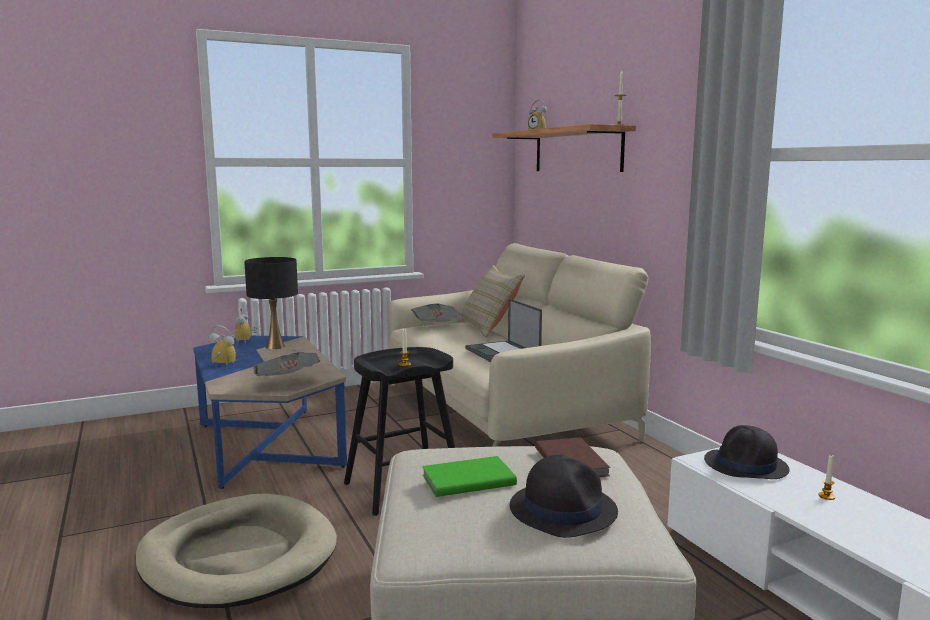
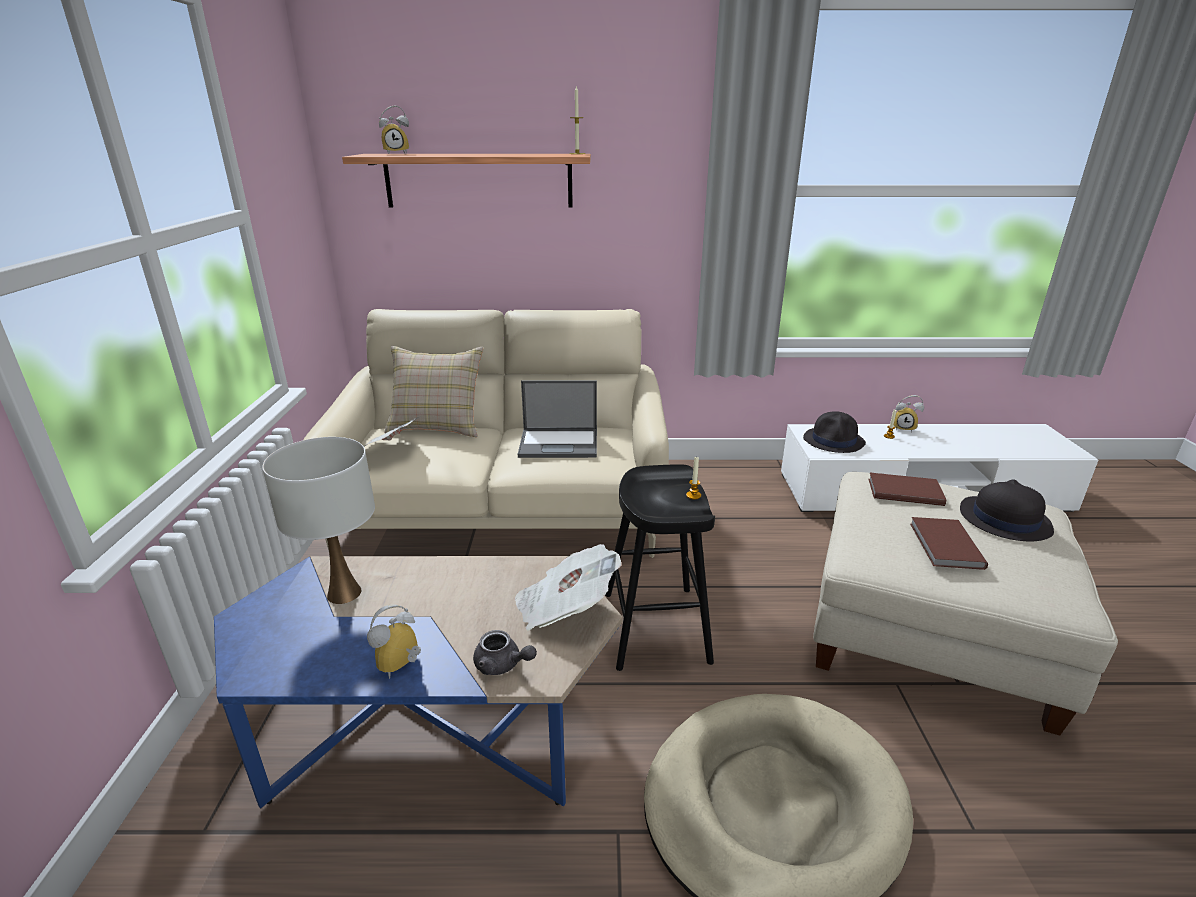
camera: 65 degrees left, 15 degrees up
alarm clock [235,308,257,343] -> alarm clock moved to [894,395,924,432]
black table lamp [244,257,298,349] -> white table lamp [262,437,375,604]
green book [422,456,517,497] -> brown book [910,517,988,570]
none -> grey teapot [473,630,537,675]

